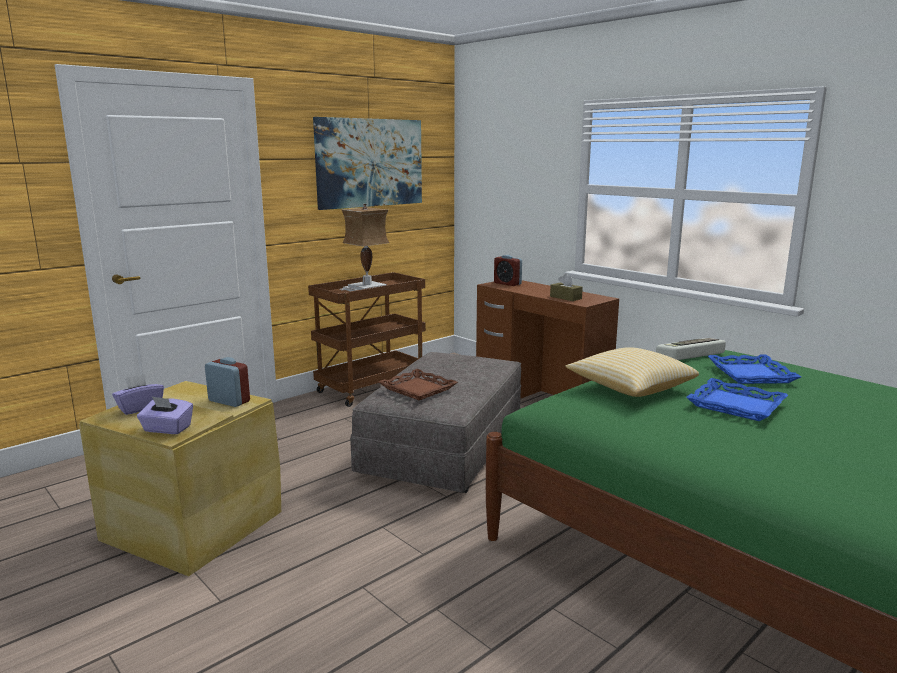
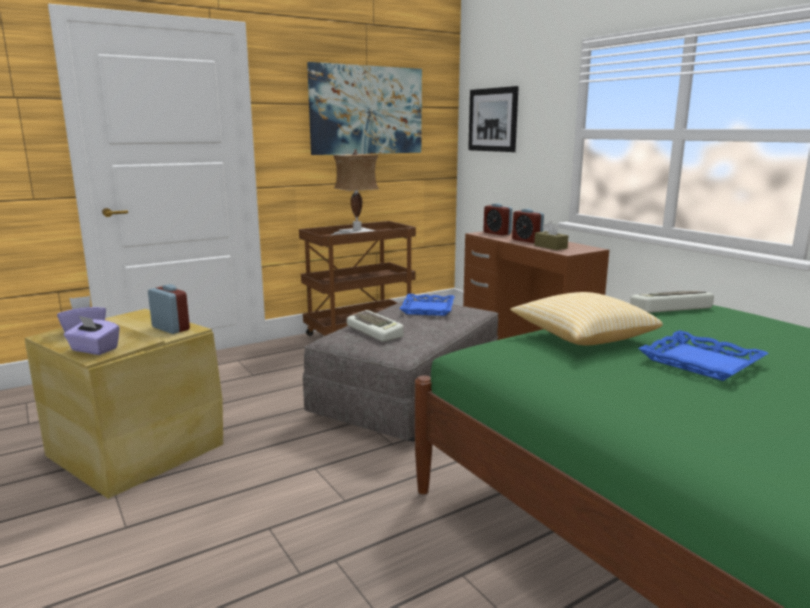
camera: 10 degrees right, 0 degrees up
brown tray [379,369,458,400] -> keyboard [347,310,404,342]
blue tray [708,355,801,384] -> blue tray moved to [400,294,455,316]
none -> picture [468,86,519,152]
none -> alarm clock [512,209,544,243]

